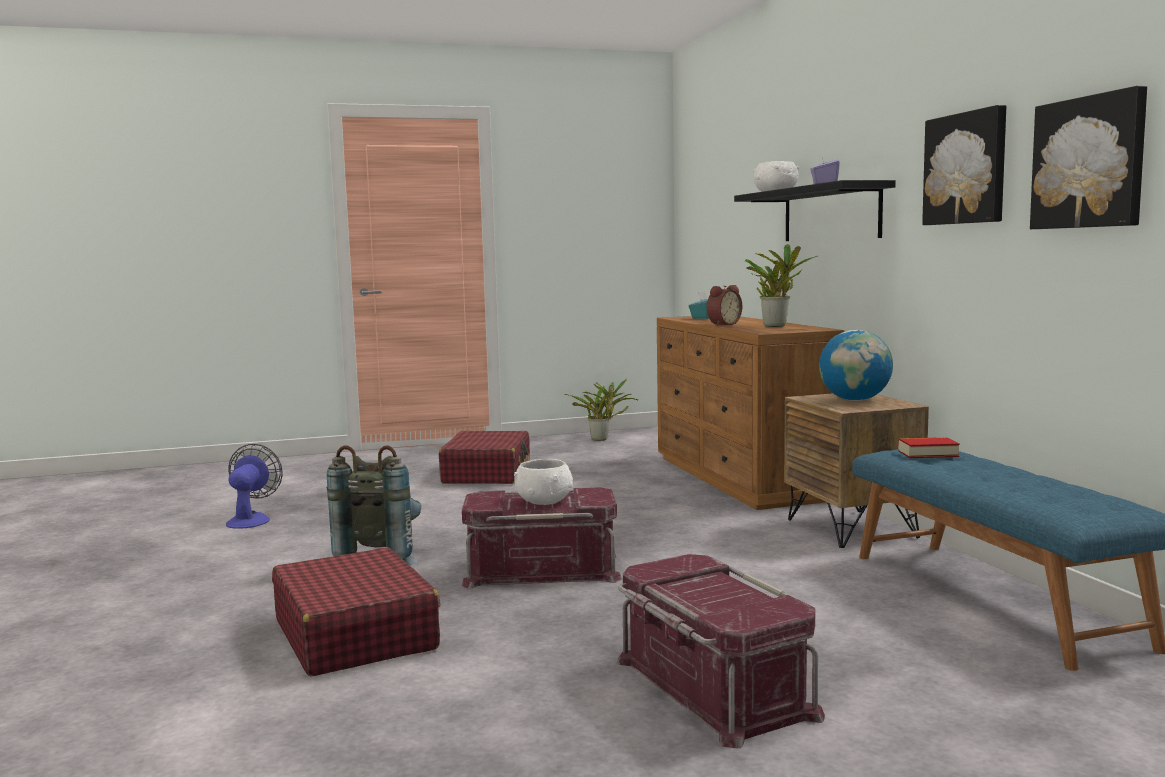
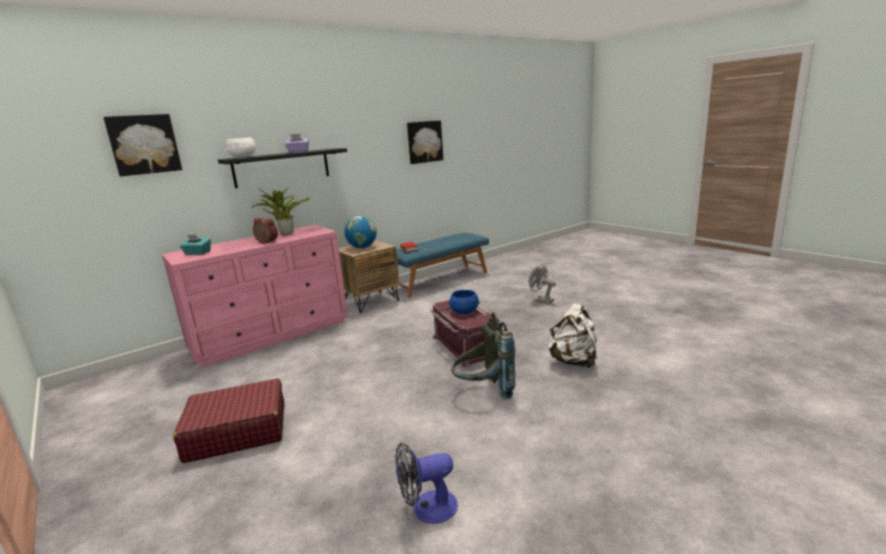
camera: 110 degrees left, 10 degrees up
red suitcase [272,547,440,676] -> white backpack [548,303,597,368]
white bowl [514,459,573,505] -> blue bowl [449,290,480,314]
potted plant [565,379,639,441] -> none
red storage box [616,554,825,748] -> grey fan [529,264,556,304]
brown dresser [657,316,844,510] -> pink dresser [162,225,348,367]
picture [922,105,1006,225] -> picture moved to [103,114,182,177]

